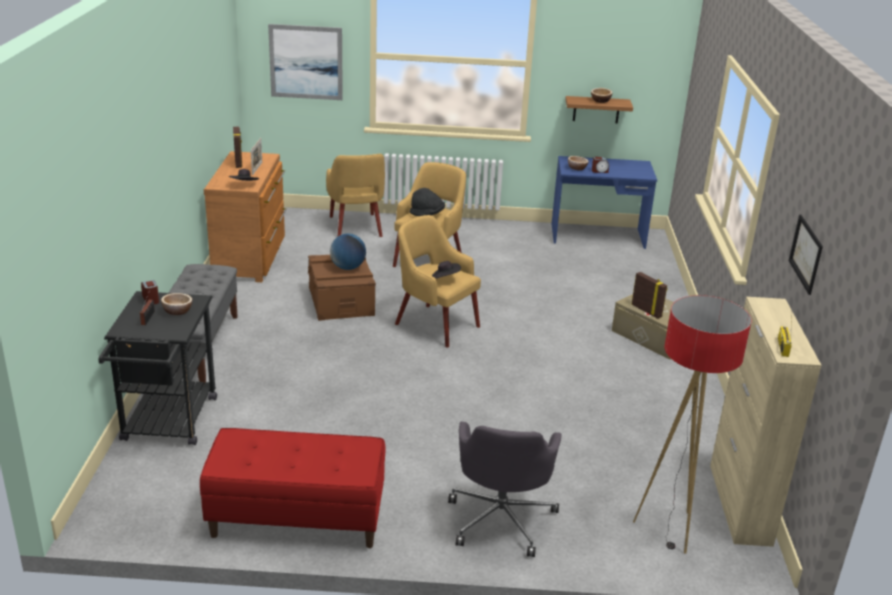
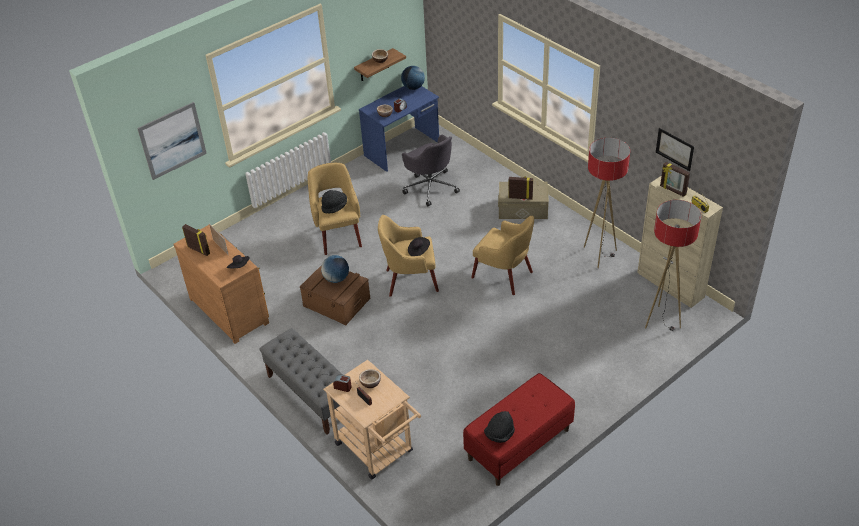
camera: 40 degrees left, 15 degrees up
black cart [98,291,217,445] -> beige cart [323,360,421,480]
yellow armchair [326,154,385,237] -> yellow armchair moved to [471,216,534,295]
grey office chair [448,422,562,557] -> grey office chair moved to [402,135,460,206]
none -> globe [401,66,425,90]
none -> black hat [484,411,515,443]
none -> floor lamp [584,138,630,268]
none -> picture frame [660,162,690,197]

